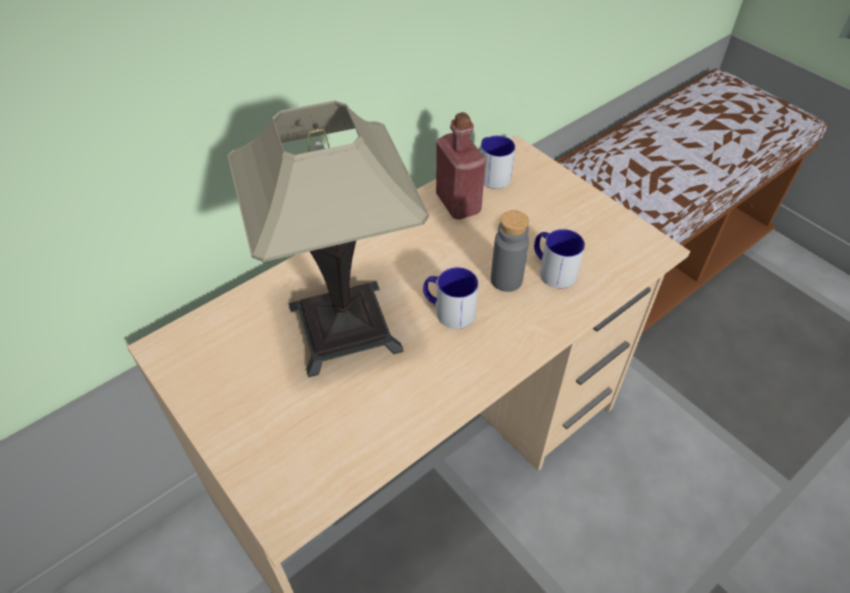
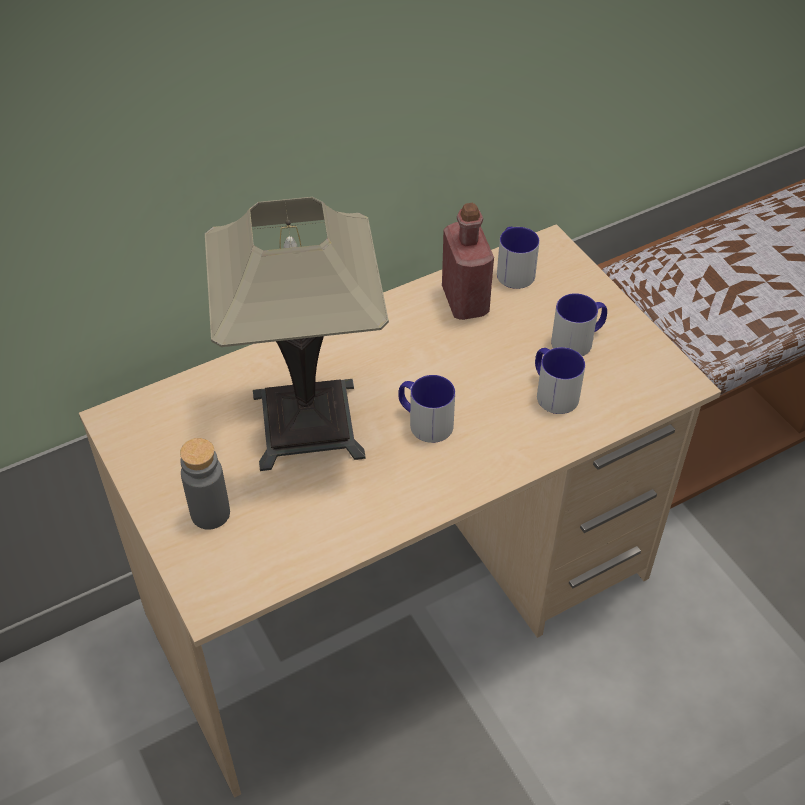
camera: 10 degrees right, 0 degrees up
grey bottle [491,210,529,292] -> grey bottle moved to [180,438,230,530]
none -> mug [551,293,607,356]

